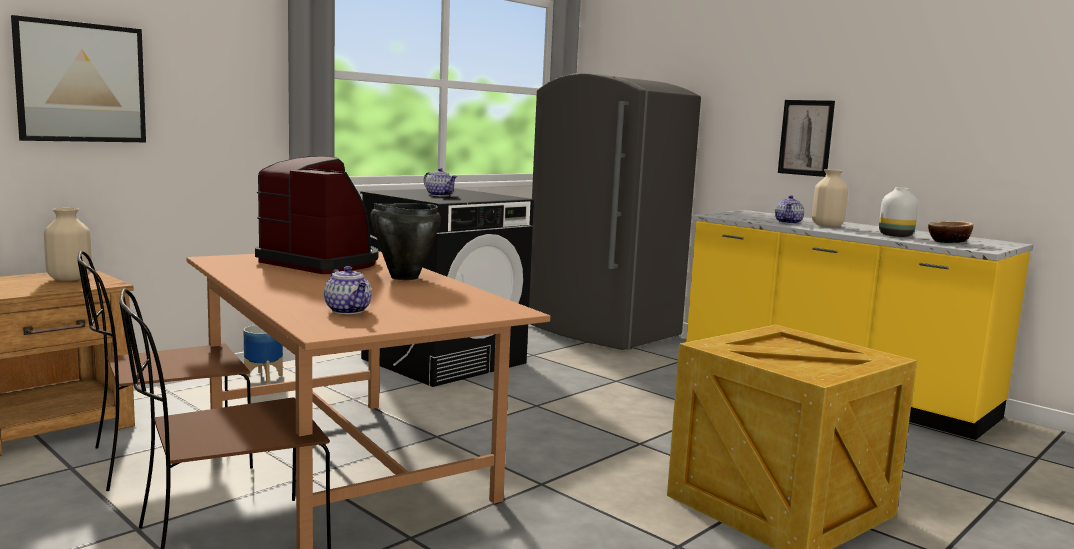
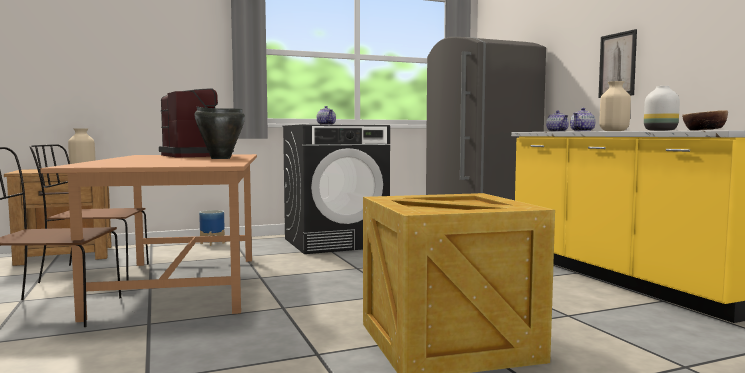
camera: 25 degrees right, 5 degrees down
picture [11,15,146,142] -> none
teapot [324,266,372,314] -> teapot moved to [546,111,569,132]

